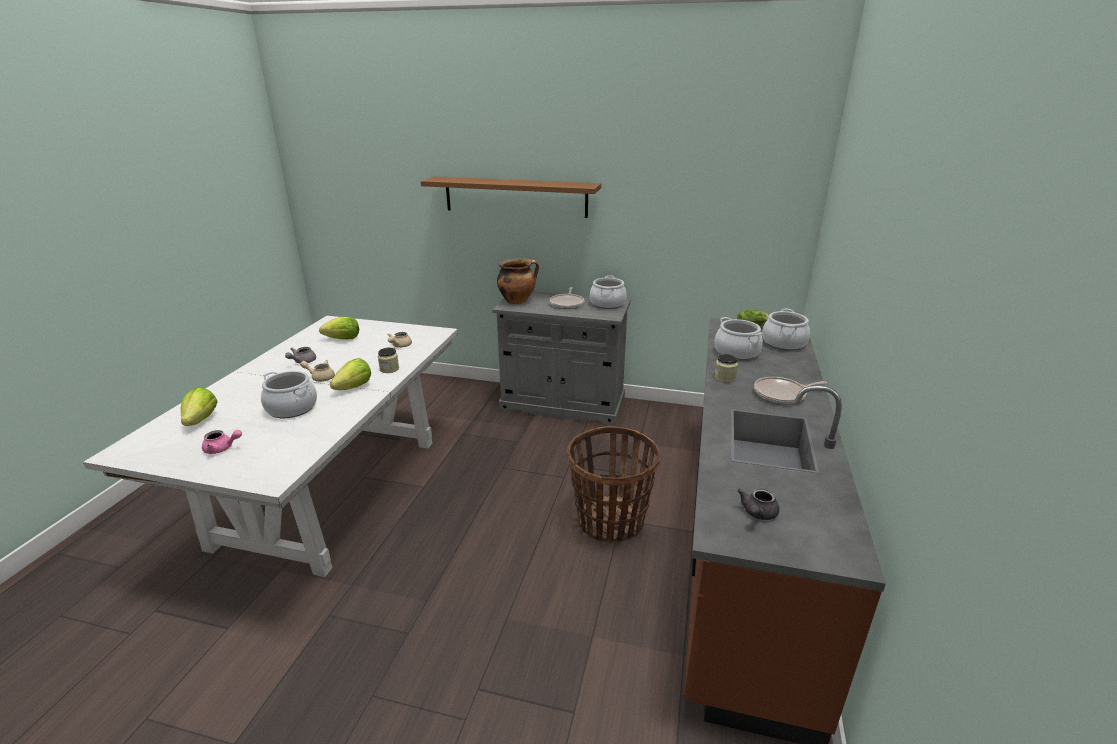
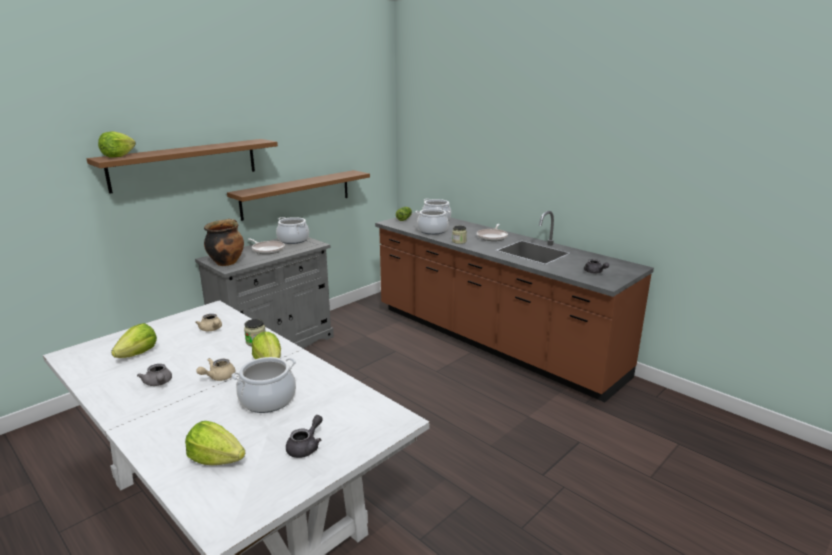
camera: 60 degrees left, 5 degrees down
pink teapot [202,430,242,454] -> grey teapot [286,415,323,458]
basket [567,426,660,543] -> none
none -> lettuce [98,131,136,158]
none -> brown shelf [227,170,370,221]

